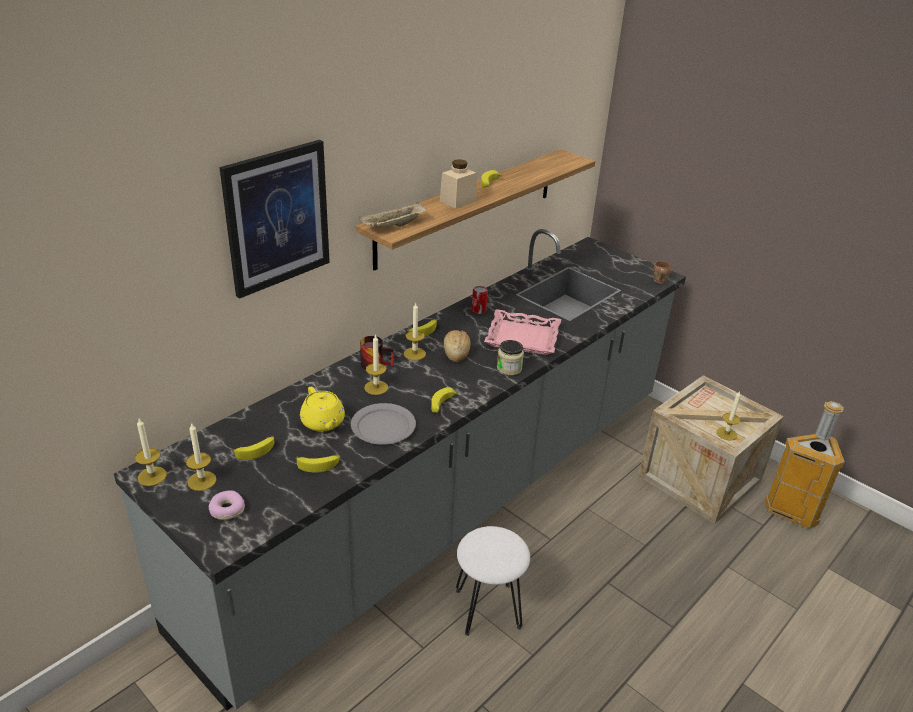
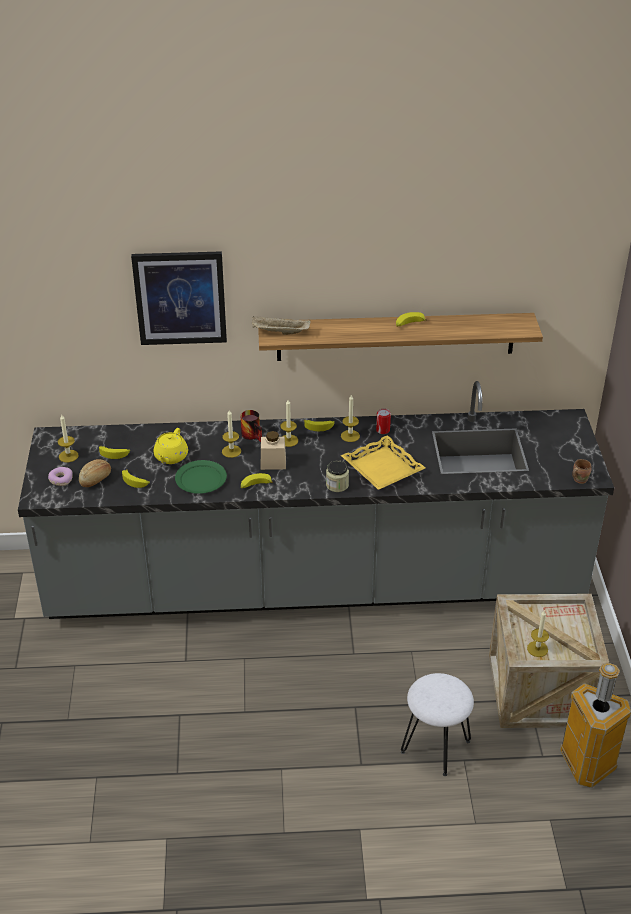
camera: 45 degrees right, 5 degrees up
candle [135,419,167,486] -> candle moved to [341,395,360,442]
grey plate [351,403,416,445] -> green plate [175,460,227,494]
beige jar [440,159,477,209] -> beige jar moved to [260,431,286,470]
bread [444,330,471,362] -> bread moved to [79,459,111,487]
white stool [456,526,530,636] -> white stool moved to [401,673,474,776]
pink tray [484,309,561,355] -> yellow tray [341,435,425,490]

